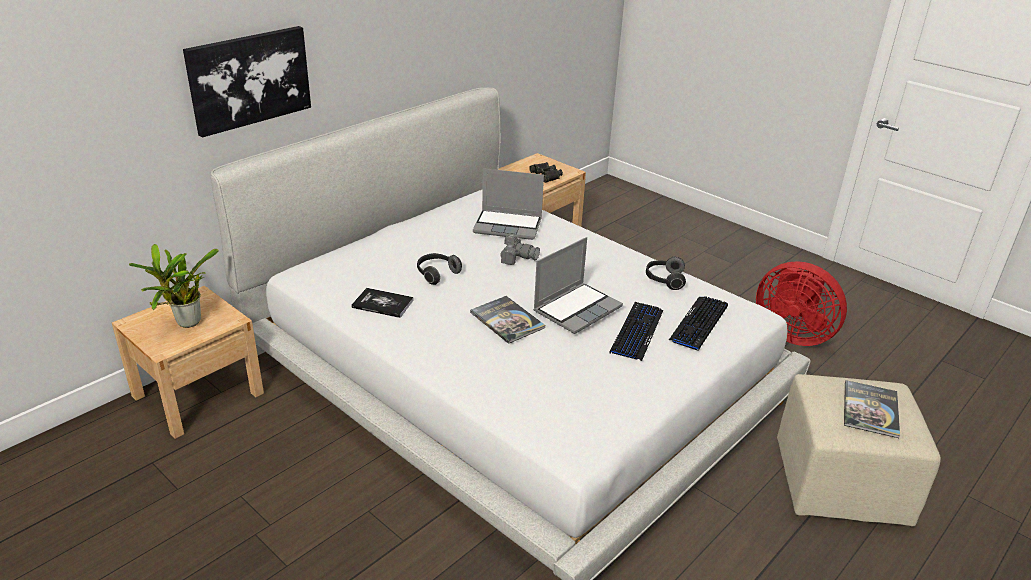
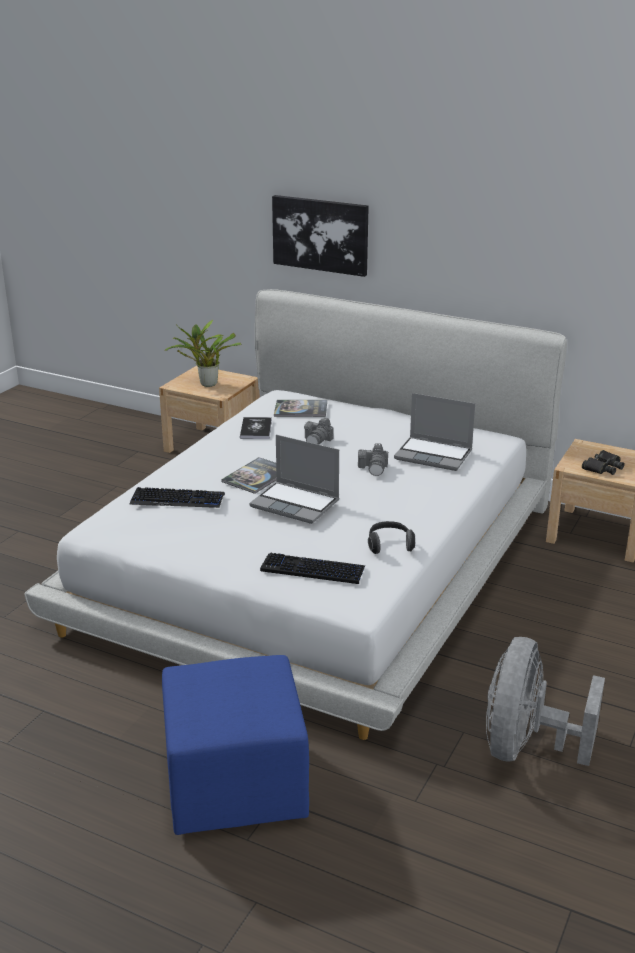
camera: 75 degrees right, 5 degrees down
headphones [417,253,462,285] -> camera [304,418,334,445]
laptop [473,168,544,240] -> laptop turned 60 degrees counterclockwise [394,393,475,471]
keyboard [609,302,663,361] -> keyboard moved to [129,487,225,508]
red fan [756,261,847,346] -> grey fan [486,637,605,766]
beige ottoman [777,374,941,526] -> blue ottoman [162,655,309,835]
book [844,380,900,438] -> book moved to [274,400,327,417]

